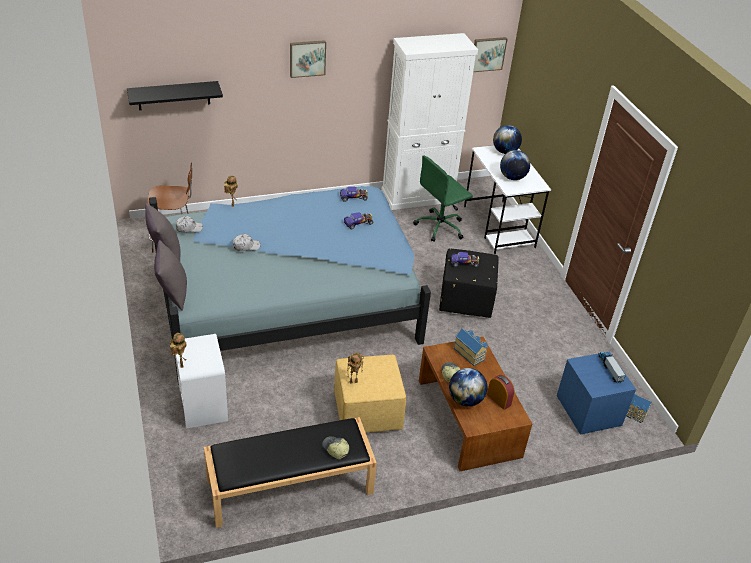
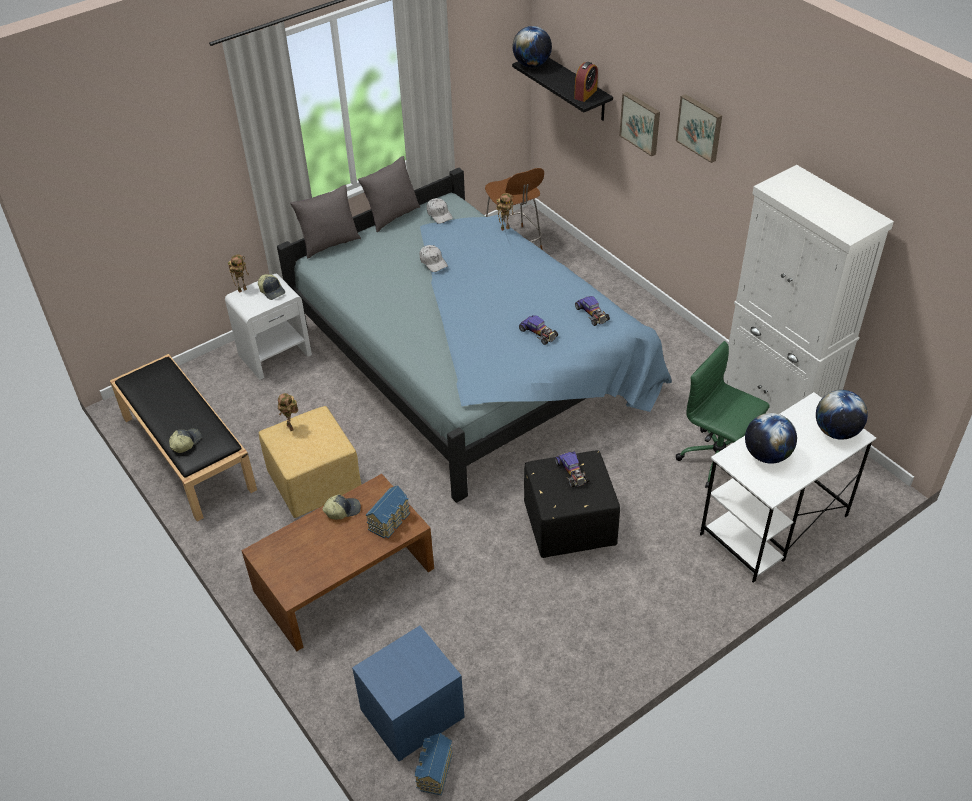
camera: 75 degrees right, 5 degrees up
globe [449,368,487,407] -> globe moved to [513,26,552,67]
picture [473,37,508,72] -> picture moved to [619,92,660,157]
alarm clock [487,375,514,410] -> alarm clock moved to [574,62,598,102]
toy truck [598,352,626,383] -> none
none -> cap [258,274,285,300]

